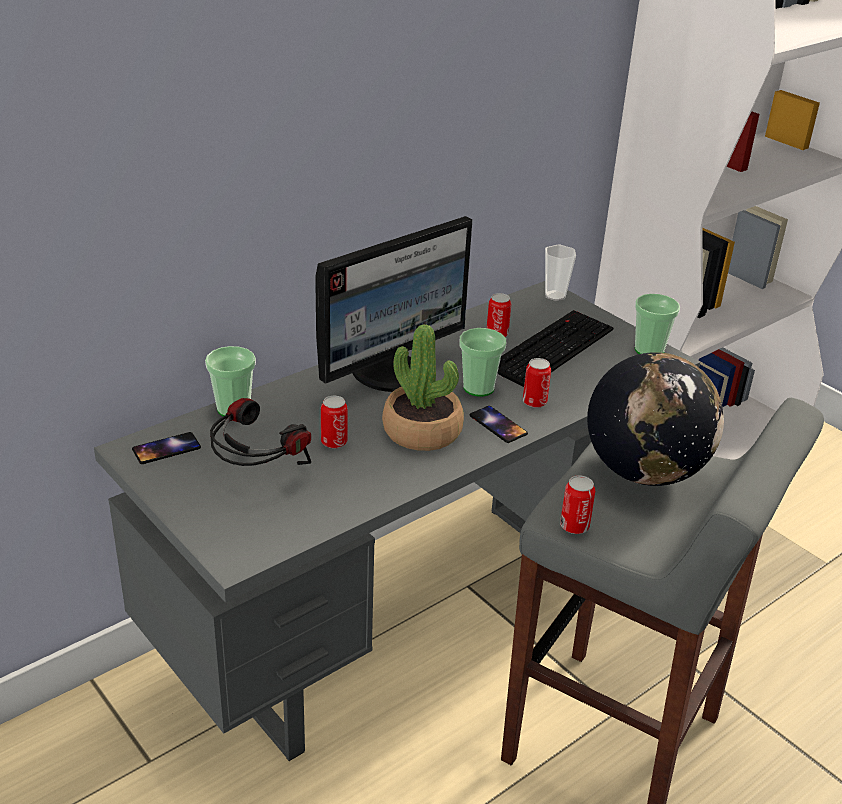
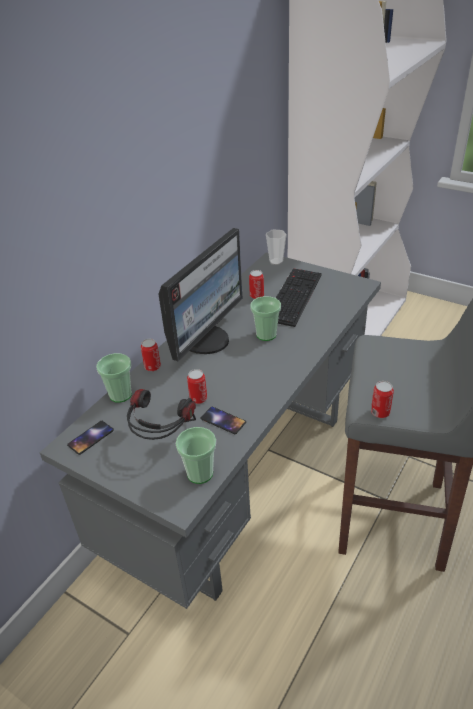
camera: 15 degrees left, 5 degrees up
potted plant [382,324,464,451] -> none
phone [469,406,528,443] -> phone moved to [201,407,246,434]
can [523,358,551,408] -> can moved to [141,339,161,371]
globe [587,352,724,486] -> none
cup [635,294,680,354] -> cup moved to [176,427,216,484]

